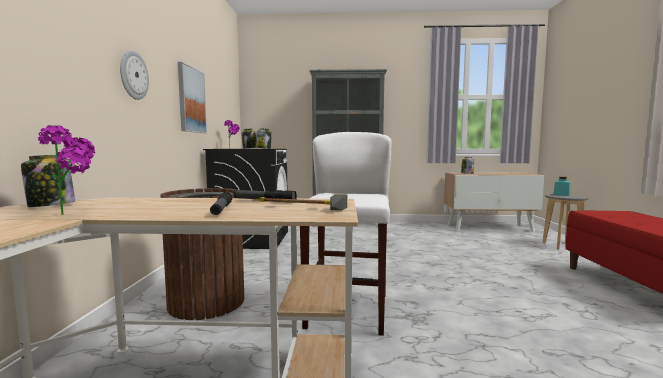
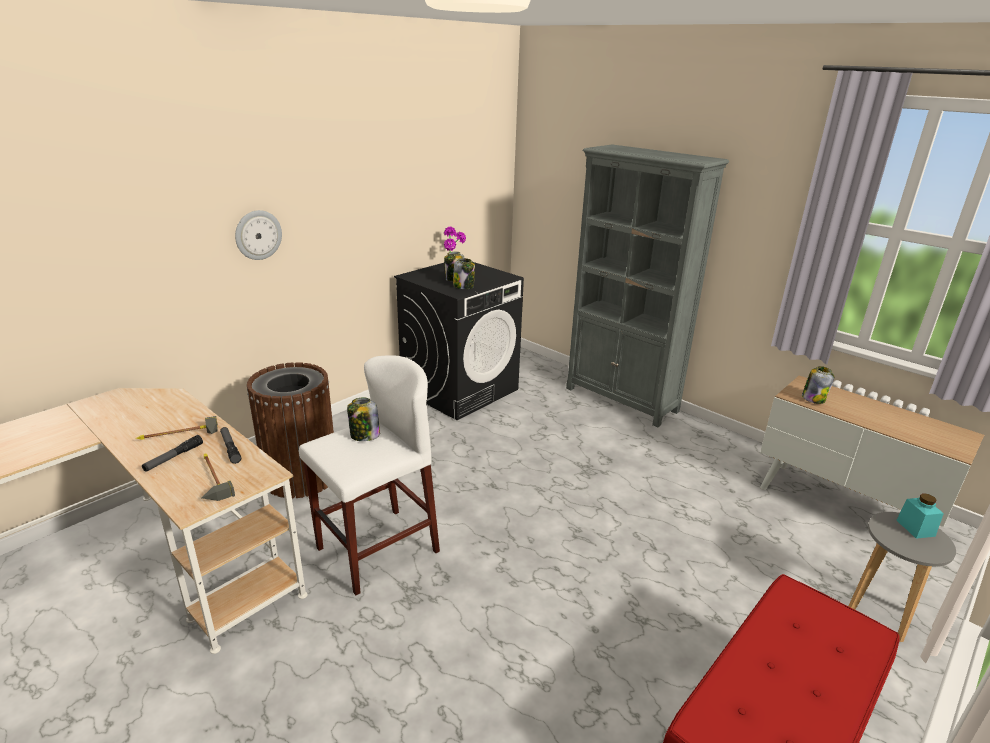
camera: 40 degrees right, 20 degrees up
jar [21,155,75,207] -> jar moved to [347,397,380,441]
potted plant [38,125,95,215] -> none
picture [178,62,207,133] -> none
none -> hammer [136,416,218,440]

